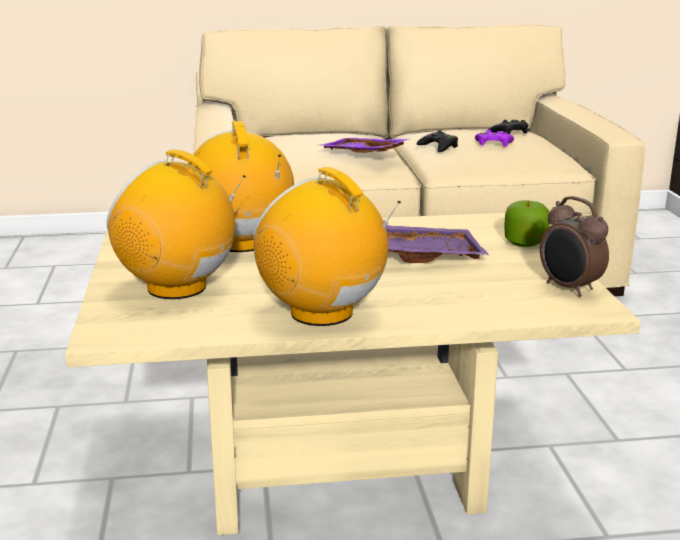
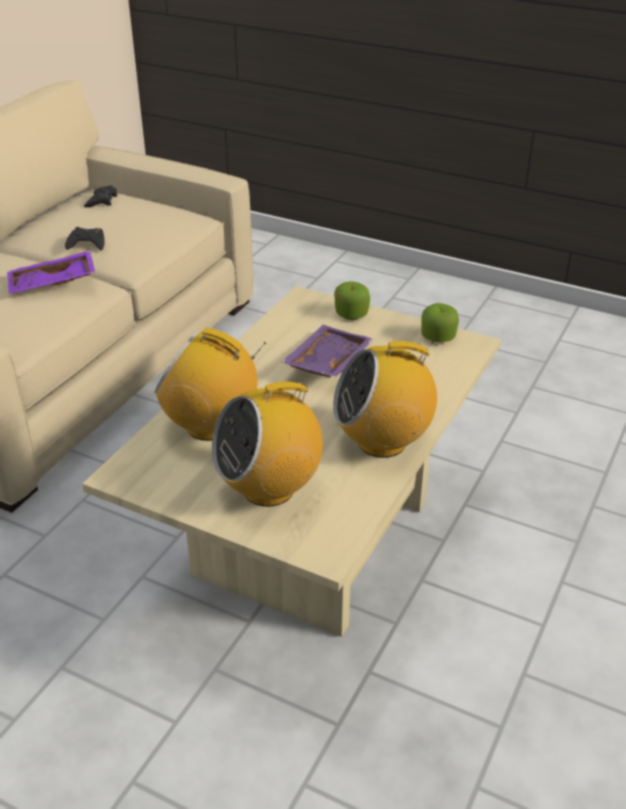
camera: 55 degrees left, 15 degrees up
purple game controller [475,130,514,147] -> none
alarm clock [540,196,609,297] -> apple [421,303,459,342]

